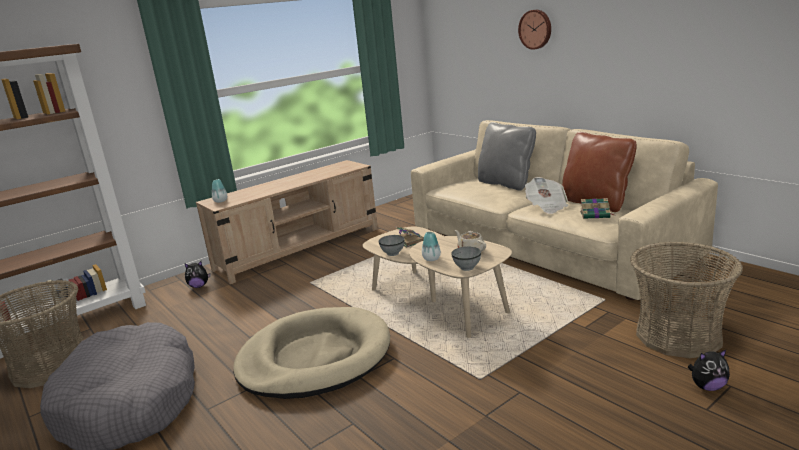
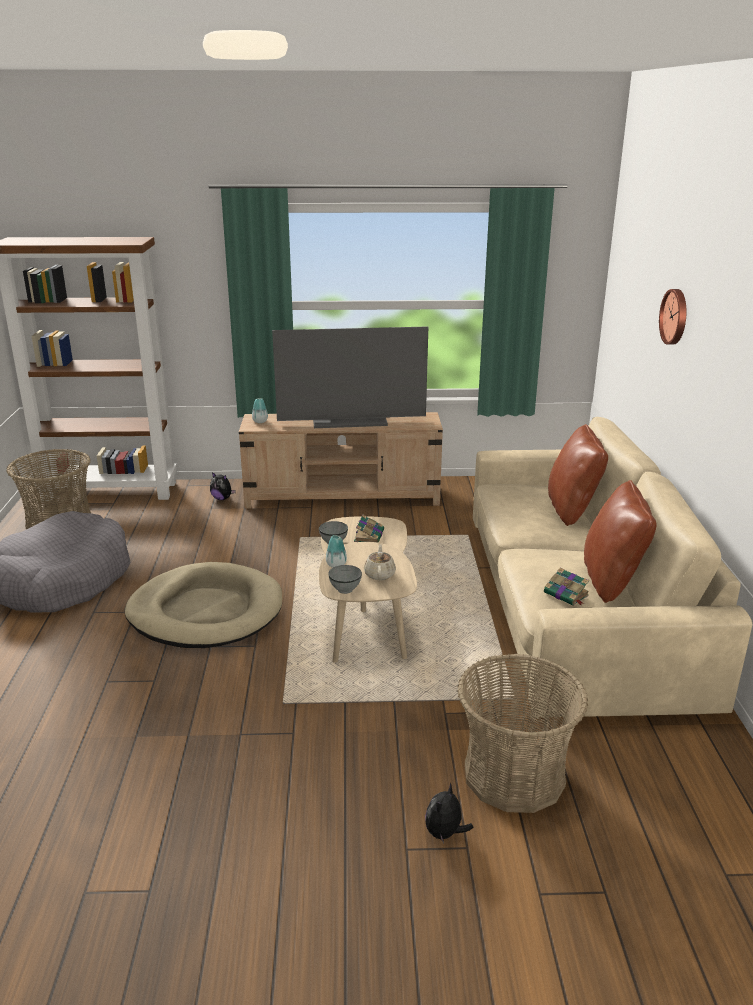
camera: 35 degrees right, 5 degrees up
grey pillow [478,122,536,191] -> brown pillow [548,424,608,526]
newspaper [525,177,569,214] -> none
plush toy [688,350,730,391] -> plush toy turned 90 degrees clockwise [425,782,474,843]
none -> television [272,326,428,428]

